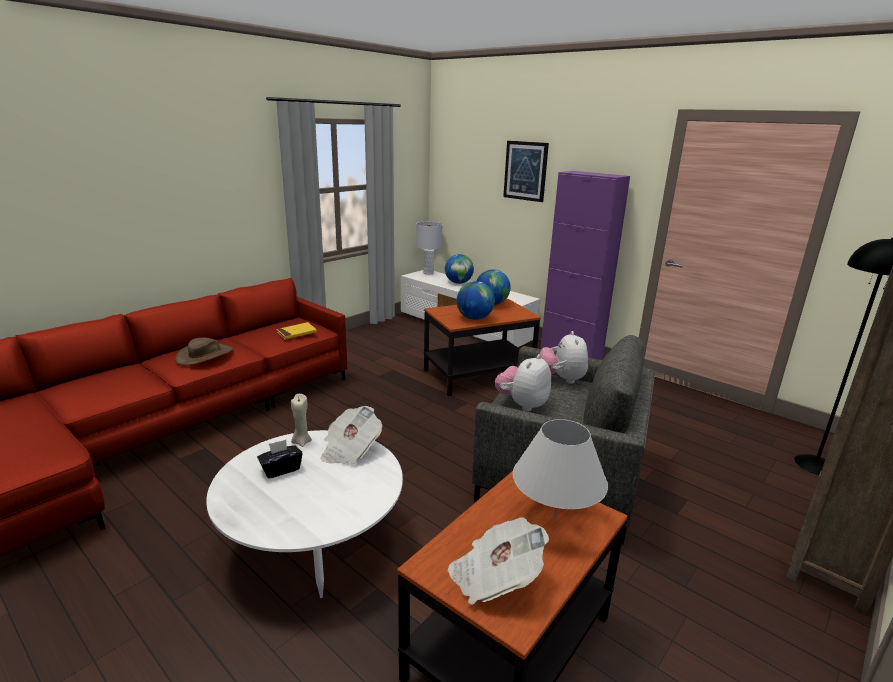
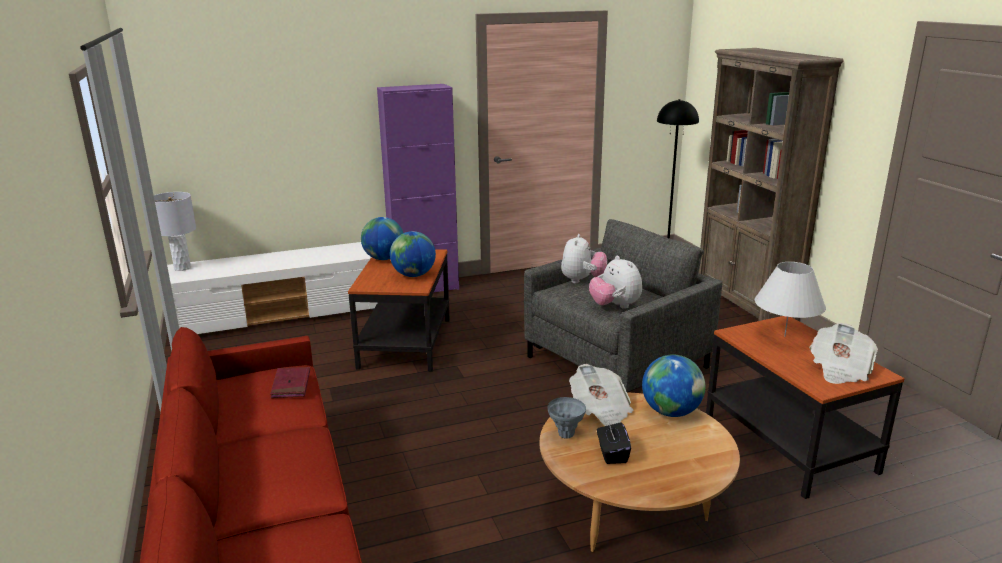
camera: 60 degrees left, 0 degrees up
brown hat [175,338,234,365] -> none
white coffee table [206,430,403,598] -> brown coffee table [540,393,740,552]
yellow book [277,322,317,339] -> red book [270,367,310,398]
beige candle [291,394,312,447] -> grey vase [548,397,586,439]
globe [445,254,474,284] -> globe moved to [642,354,705,417]
picture [503,141,549,202] -> none
plush toy [540,331,588,384] -> plush toy turned 105 degrees counterclockwise [561,234,607,283]

